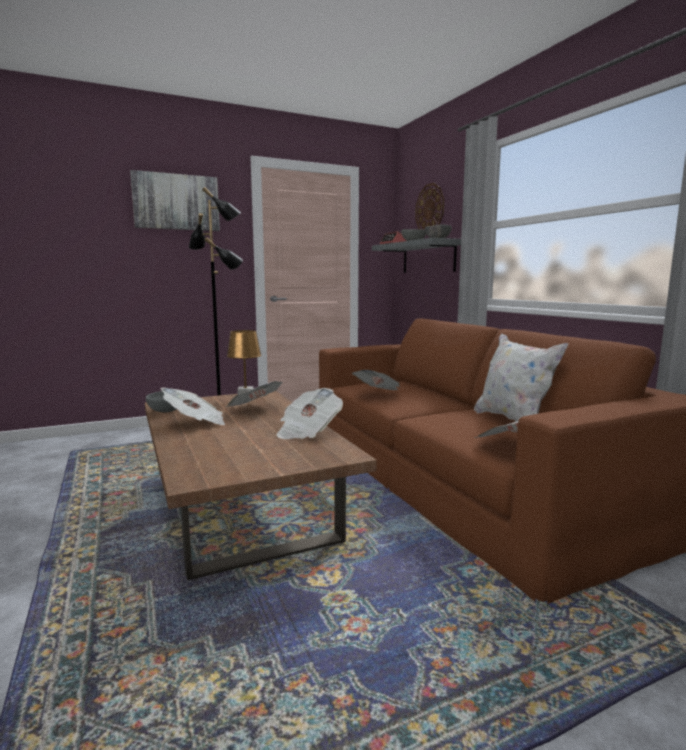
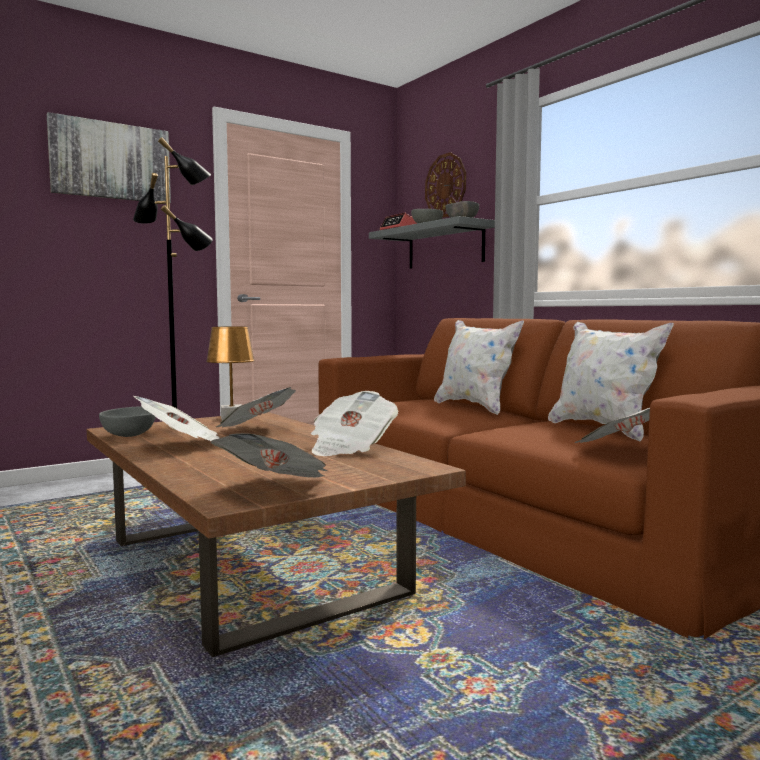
camera: 10 degrees left, 5 degrees down
newspaper [352,370,400,390] -> newspaper moved to [211,433,328,477]
none -> white pillow [434,320,524,415]

